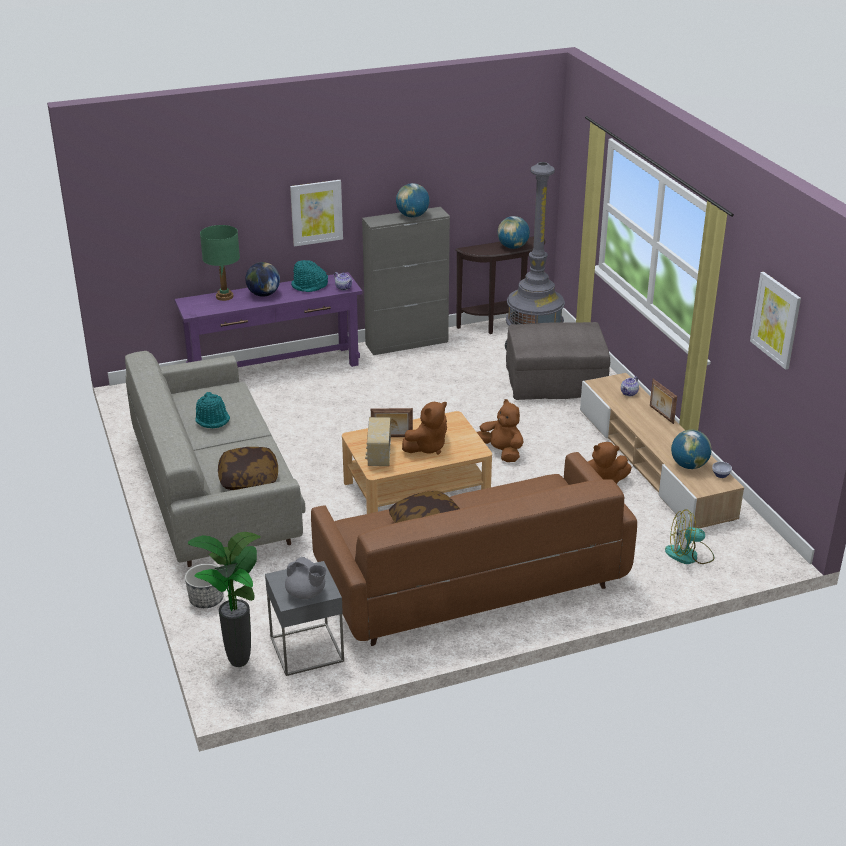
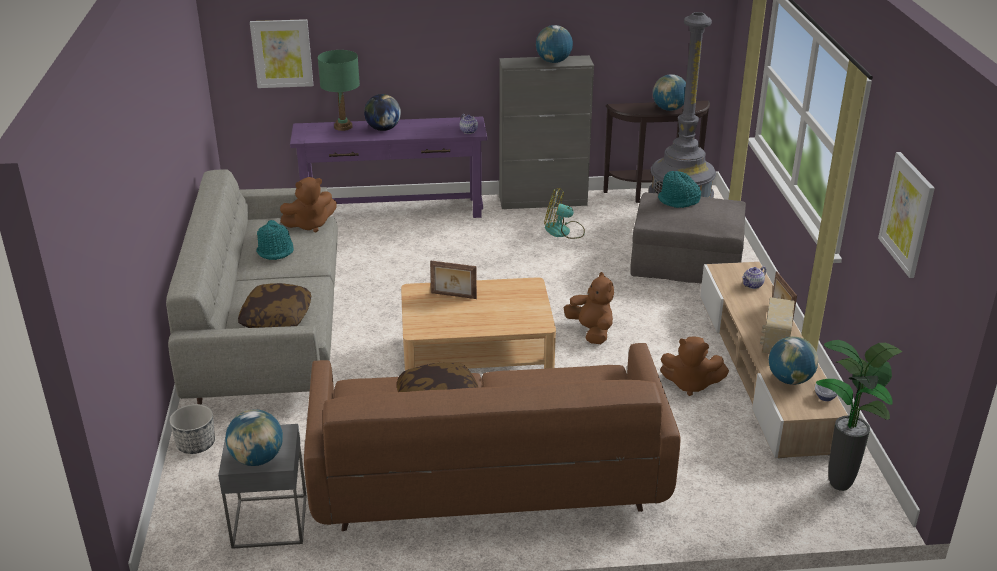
camera: 15 degrees right, 0 degrees up
potted plant [188,532,261,667] -> potted plant moved to [816,340,902,491]
grey teapot [285,557,327,599] -> globe [225,409,283,466]
picture [290,180,343,246] -> picture moved to [250,19,313,88]
turquoise hat [291,260,328,292] -> turquoise hat moved to [658,171,701,208]
radio [365,417,391,466] -> radio moved to [760,297,794,354]
brown plush toy [402,402,447,455] -> brown plush toy moved to [280,177,337,232]
fan [665,509,714,564] -> fan moved to [544,188,585,239]

